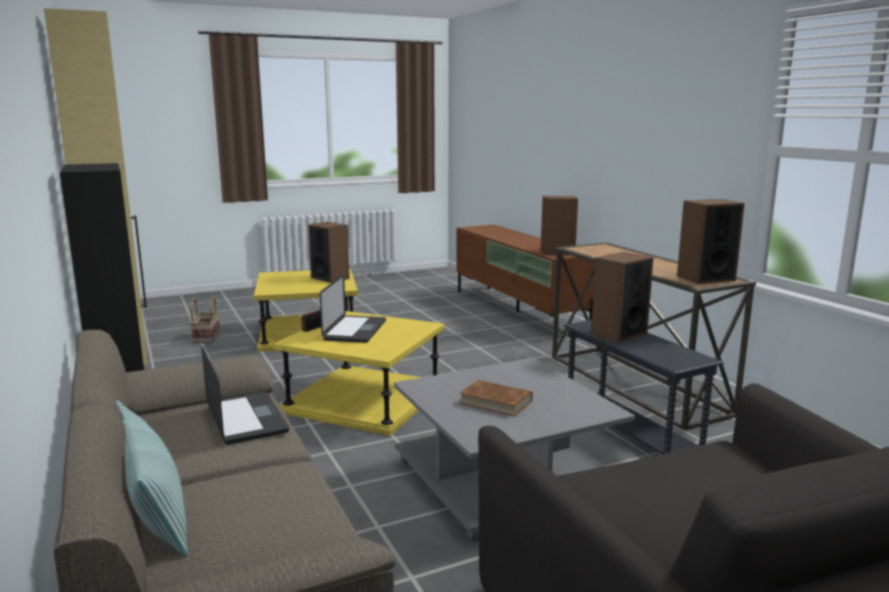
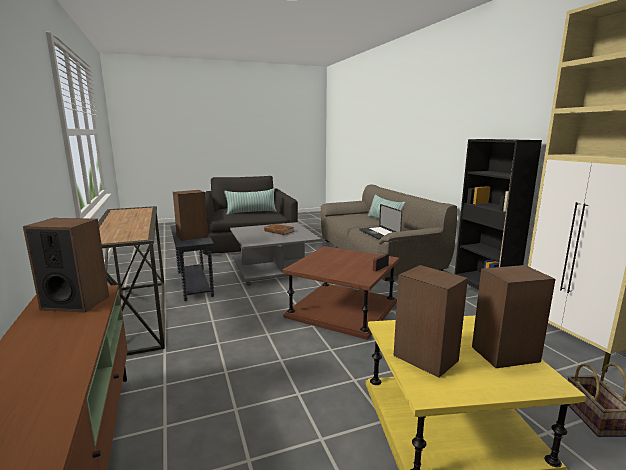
camera: 175 degrees left, 0 degrees up
yellow side table [273,311,445,436] -> brown side table [283,246,400,340]
laptop [320,274,386,343] -> none
speaker [677,199,744,284] -> speaker moved to [472,265,555,368]
none -> pillow [224,189,276,215]

